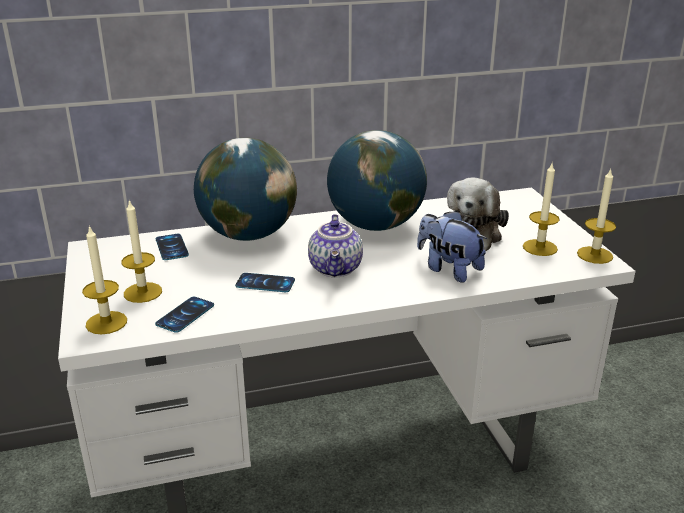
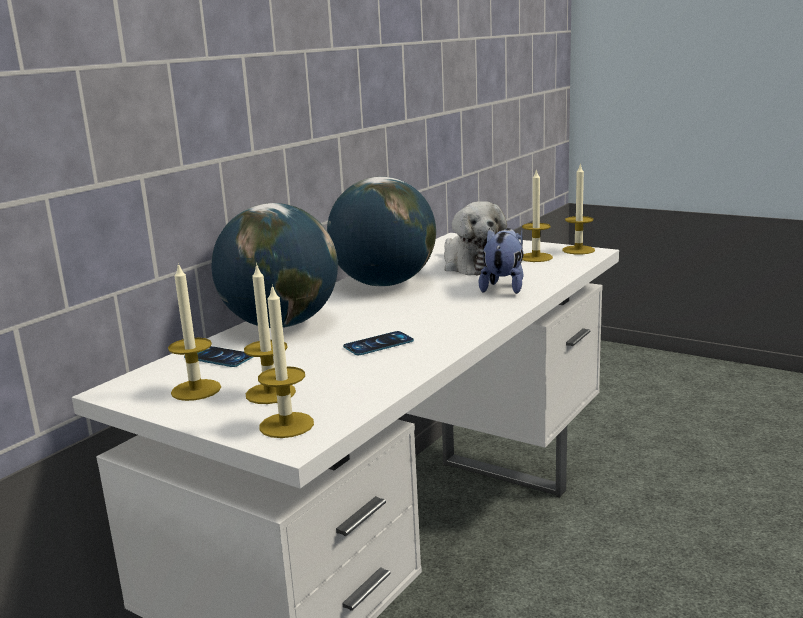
camera: 40 degrees left, 10 degrees down
phone [155,297,214,333] -> none
teapot [308,214,363,277] -> none
plush toy [417,210,487,283] -> plush toy turned 105 degrees clockwise [479,228,523,294]
none -> candle [168,263,221,401]

